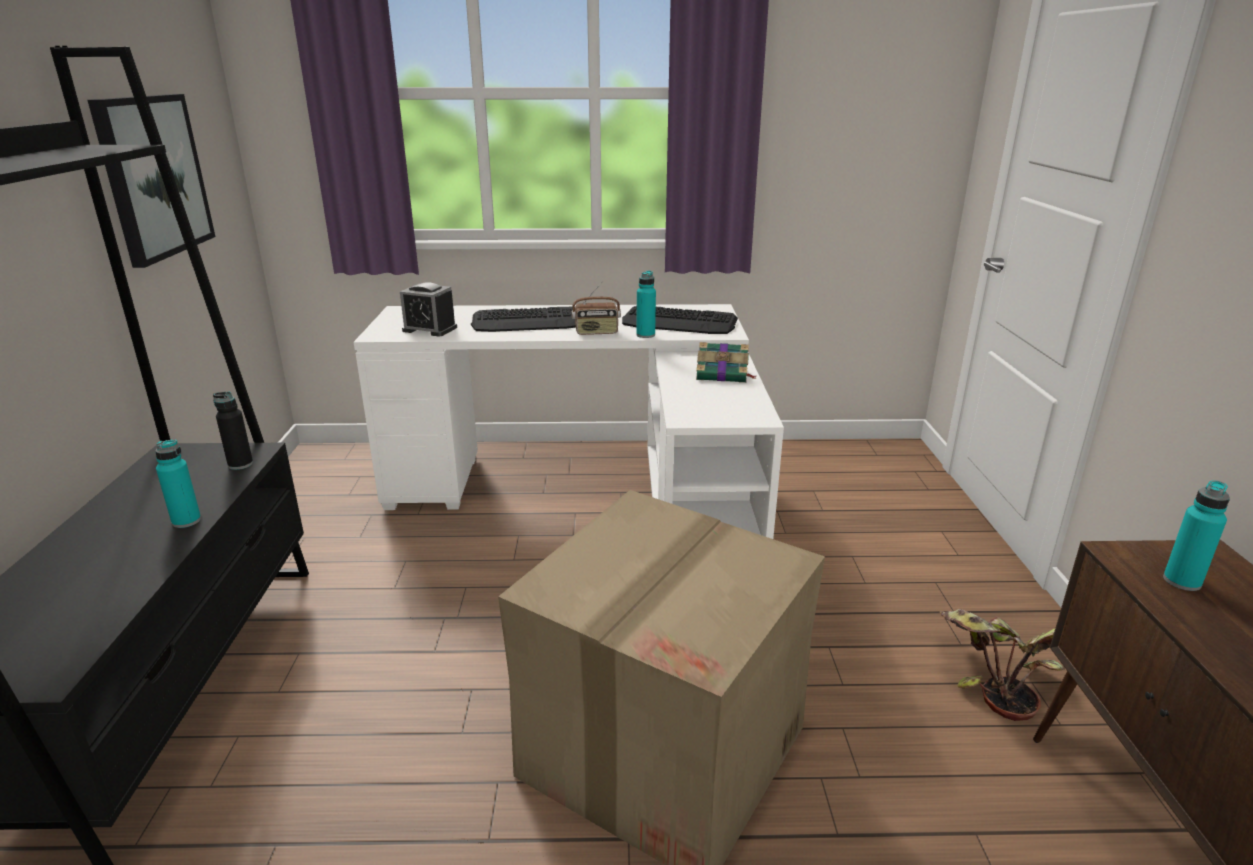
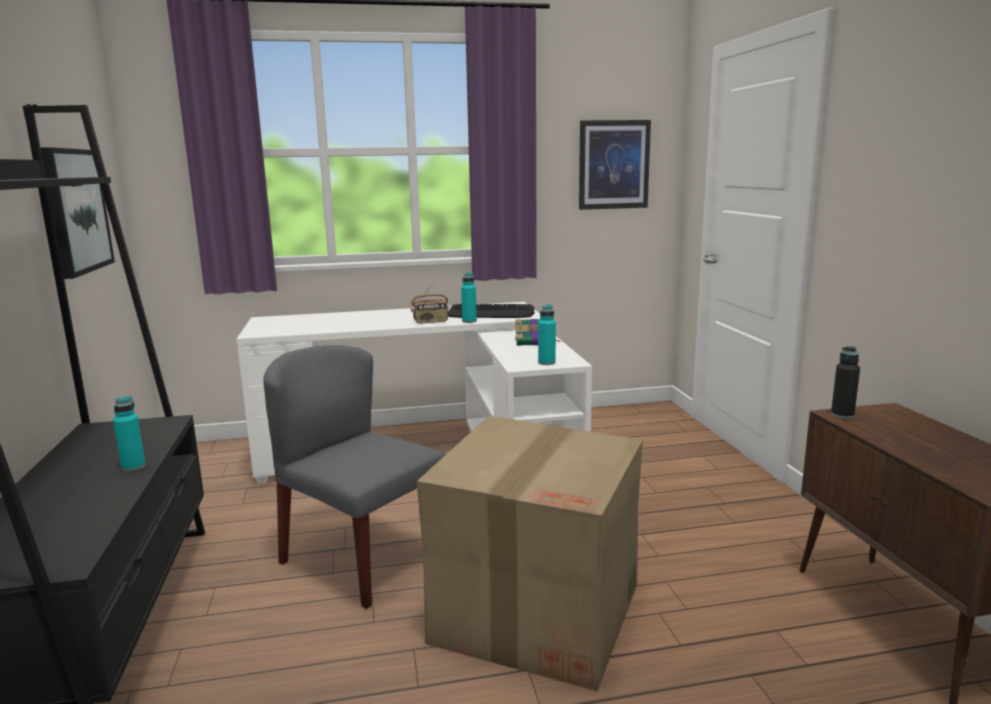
camera: 10 degrees left, 10 degrees down
black bottle [213,392,253,470] -> black bottle moved to [831,346,860,419]
alarm clock [400,282,457,336] -> none
keyboard [471,307,576,332] -> none
potted plant [940,609,1065,721] -> none
turquoise bottle [1163,480,1230,591] -> turquoise bottle moved to [538,304,556,365]
none -> grey chair [263,345,446,609]
none -> picture [579,120,651,210]

